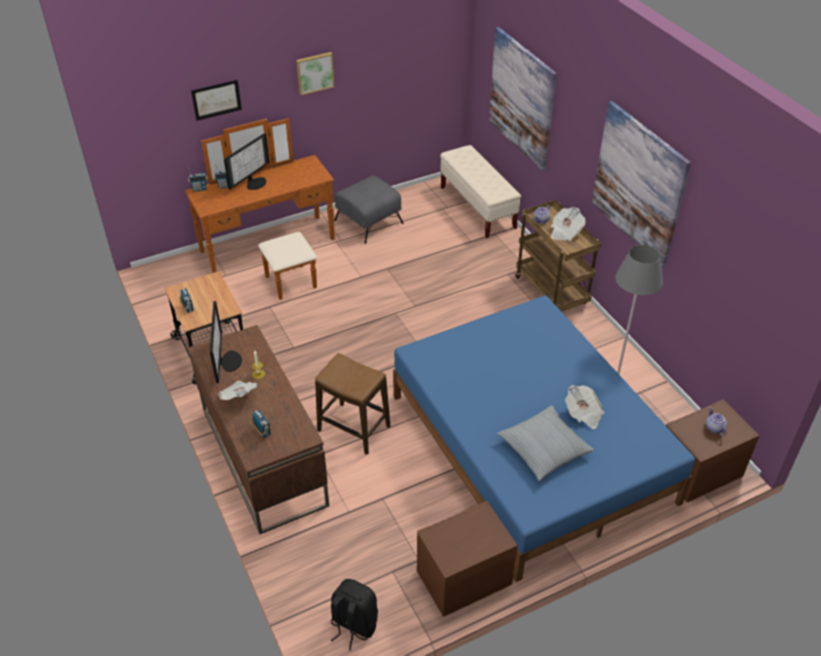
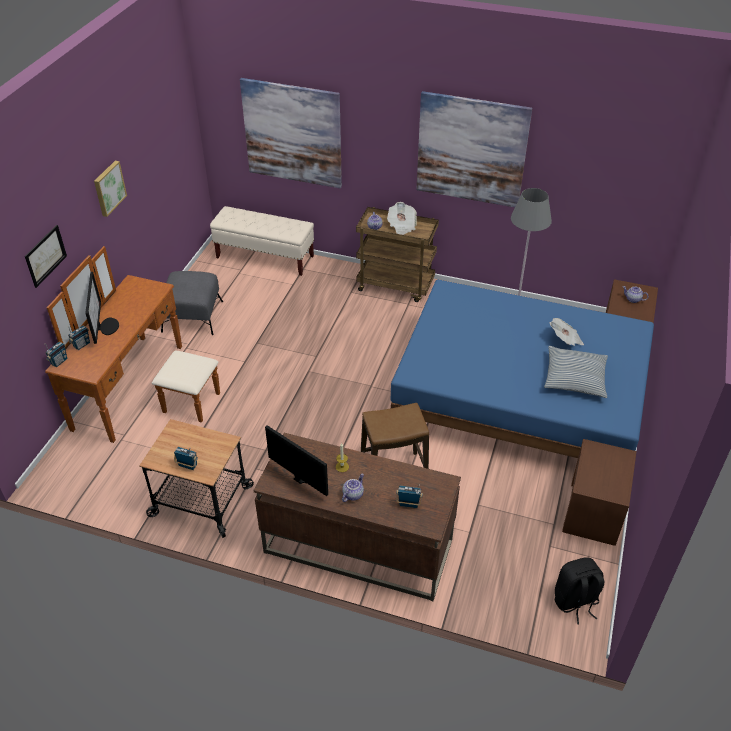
camera: 45 degrees left, 0 degrees up
newspaper [218,381,257,400] -> teapot [342,474,364,502]

